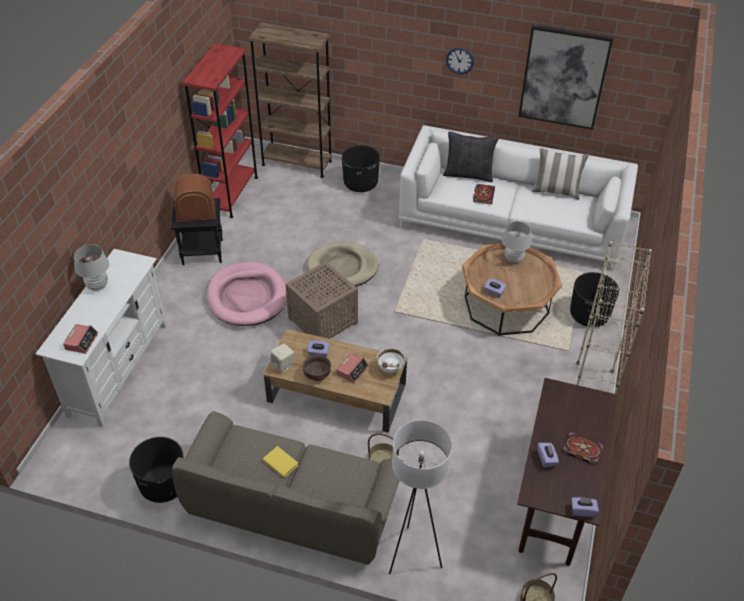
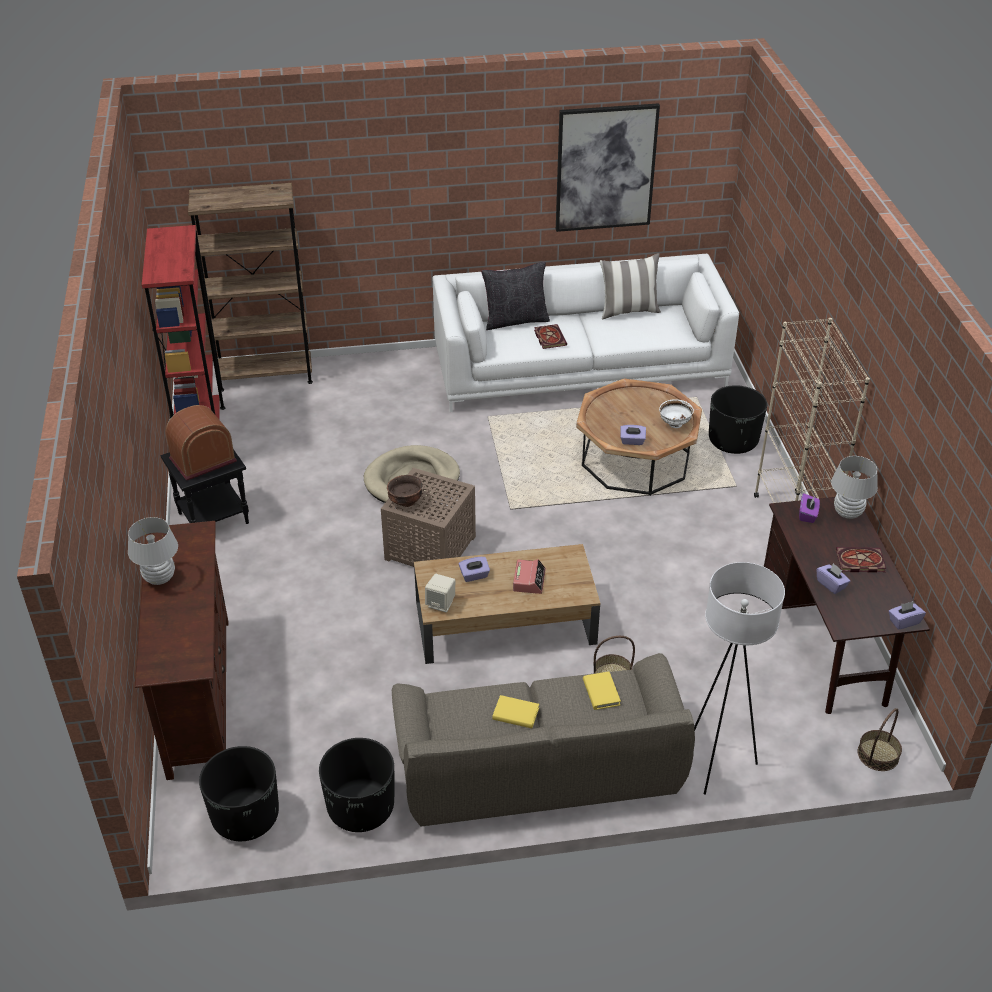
camera: 25 degrees left, 5 degrees down
white tv stand [35,249,167,427] -> brown tv stand [135,521,229,780]
alarm clock [63,324,98,353] -> none
pink dog bed [207,262,287,326] -> none
brown bowl [302,355,331,381] -> brown bowl moved to [387,475,422,507]
black planter [342,145,380,192] -> black planter moved to [199,746,279,841]
white bowl [377,348,406,373] -> white bowl moved to [659,399,694,428]
wall clock [446,48,474,74] -> none
white table lamp [501,221,532,263] -> white table lamp moved to [831,456,878,519]
none -> yellow book [583,671,621,710]
none -> purple tissue box [799,493,820,523]

